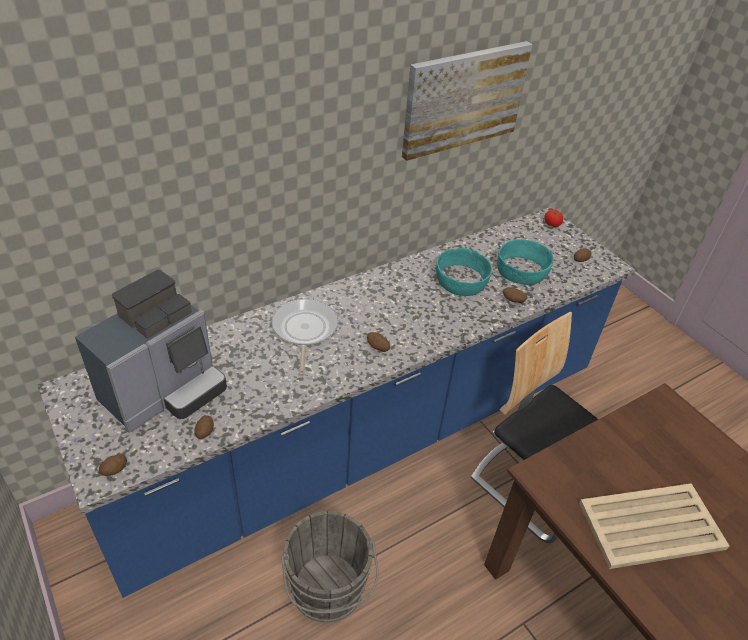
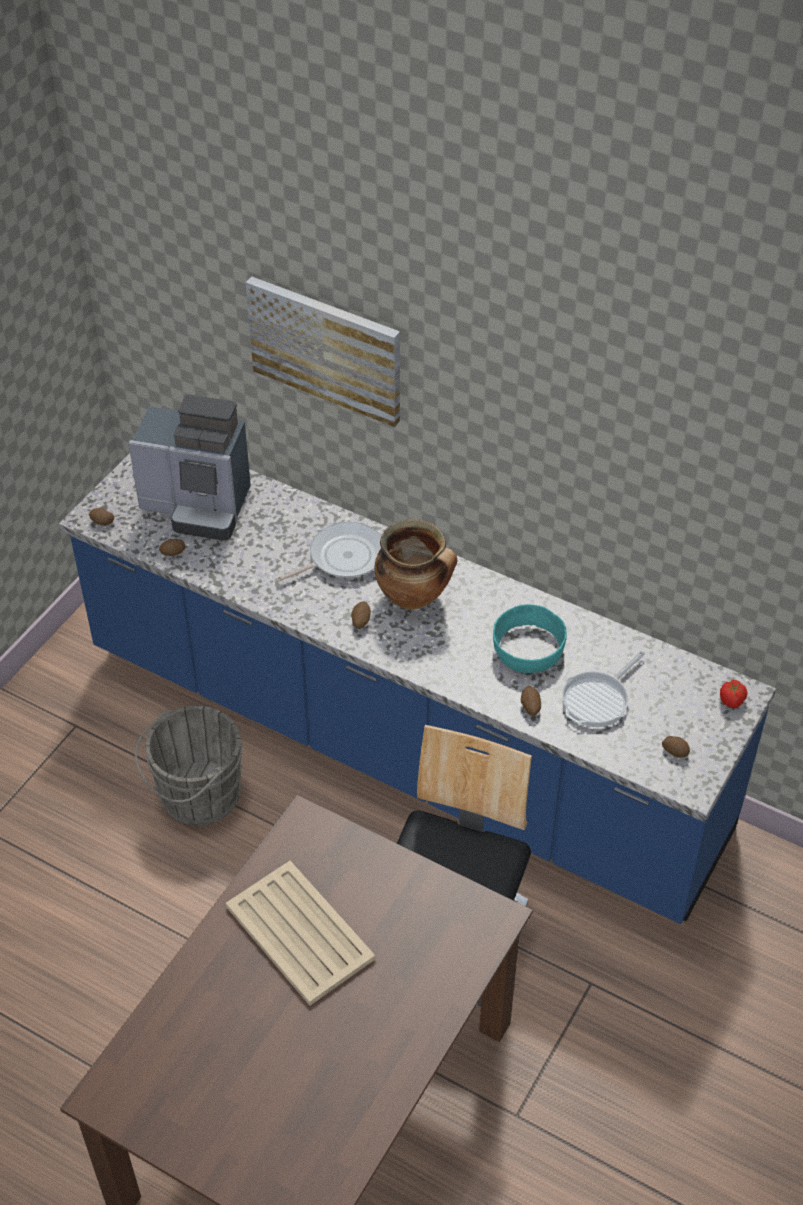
camera: 65 degrees right, 5 degrees up
picture [402,41,533,161] -> picture moved to [246,277,400,427]
turquoise bowl [497,239,554,285] -> frying pan [562,651,645,727]
none -> cooking pot [375,519,458,610]

